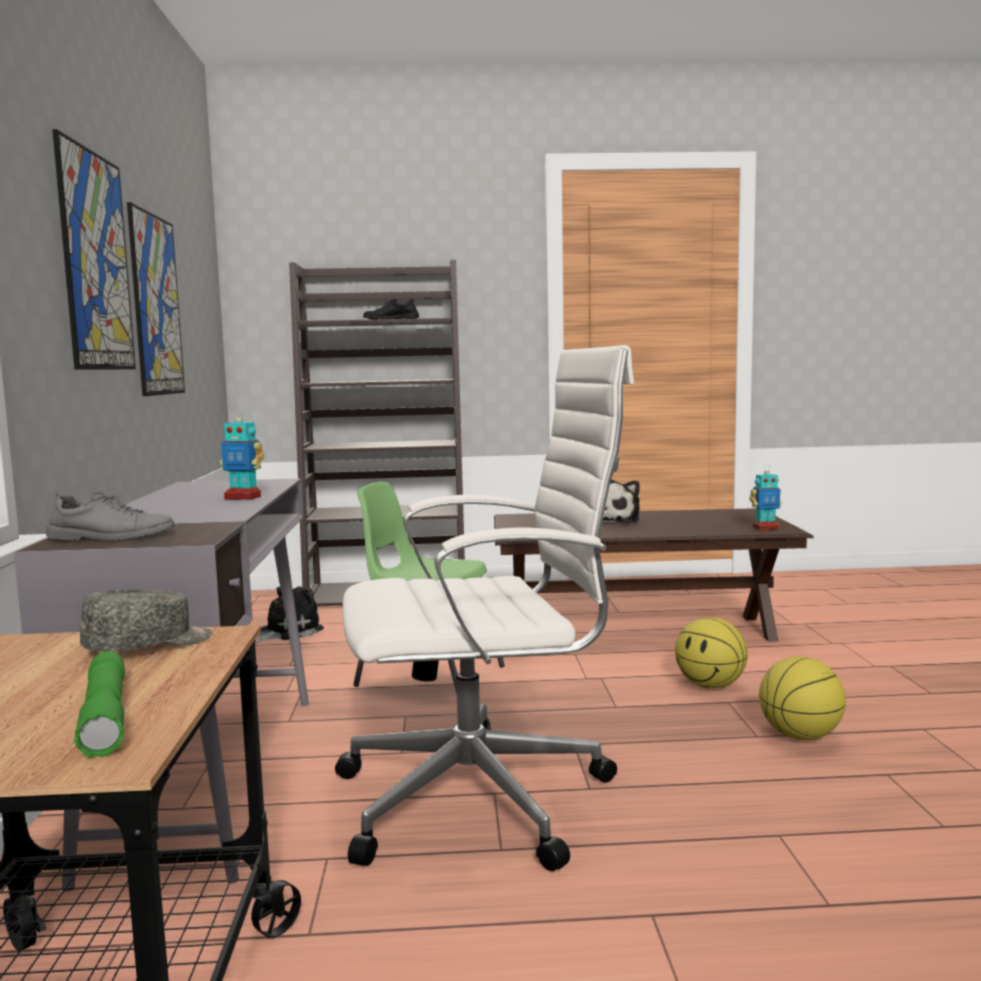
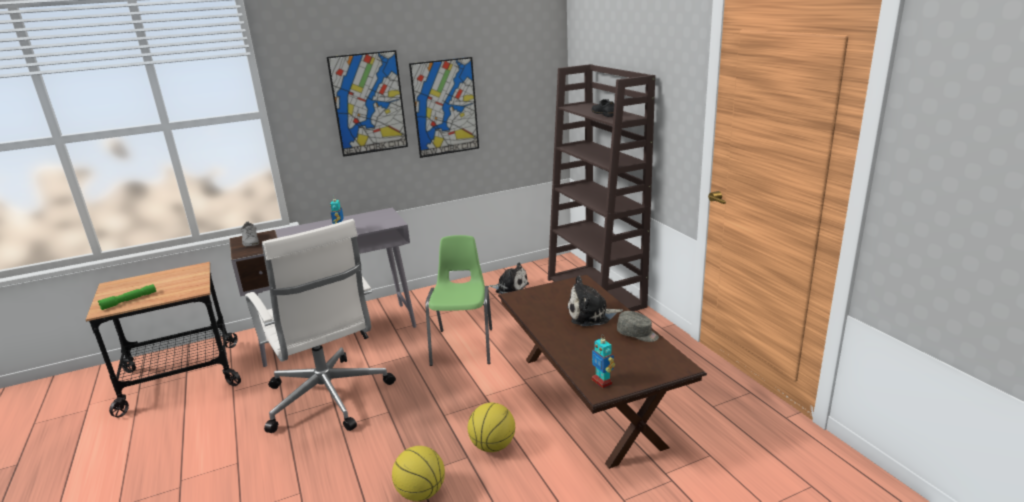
camera: 70 degrees right, 15 degrees up
grey cap [80,590,213,651] -> grey cap moved to [617,311,659,342]

